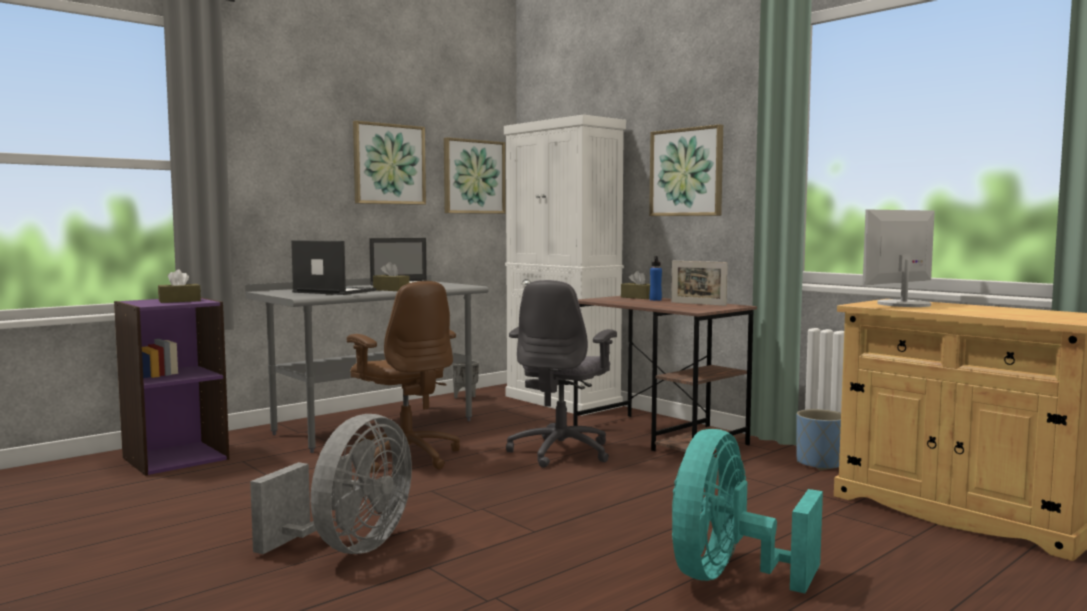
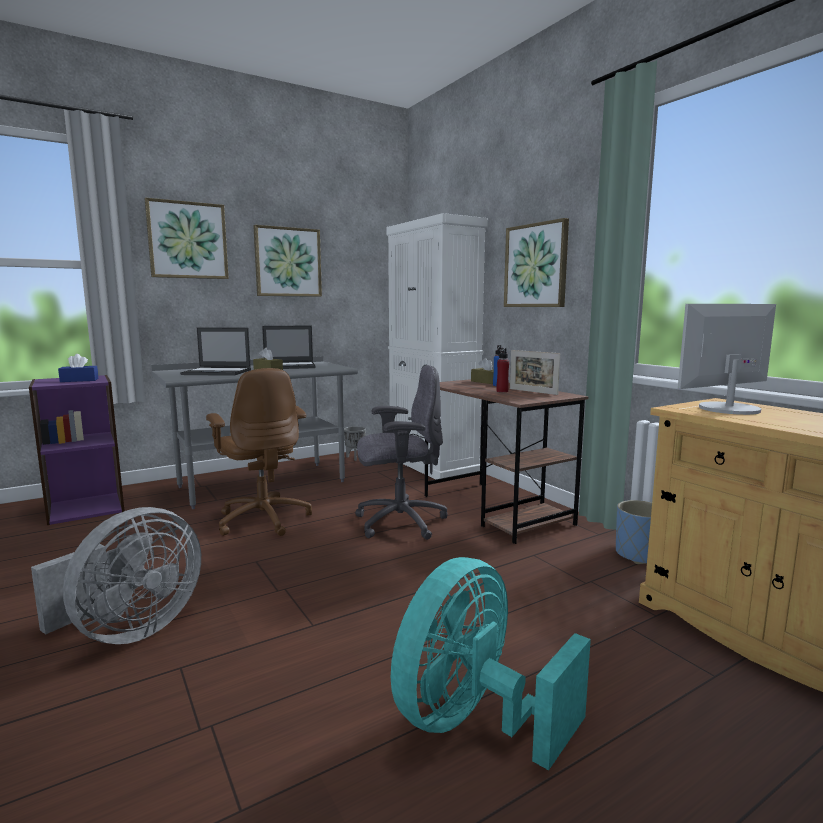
camera: 10 degrees right, 5 degrees up
brown tissue box [158,269,201,303] -> blue tissue box [58,354,99,382]
laptop [291,240,376,295] -> laptop turned 150 degrees clockwise [180,327,251,376]
picture [444,137,506,214] -> picture moved to [145,198,229,279]
grey office chair [506,280,617,468] -> grey office chair turned 135 degrees counterclockwise [355,365,448,540]
none -> red bottle [496,348,509,392]

